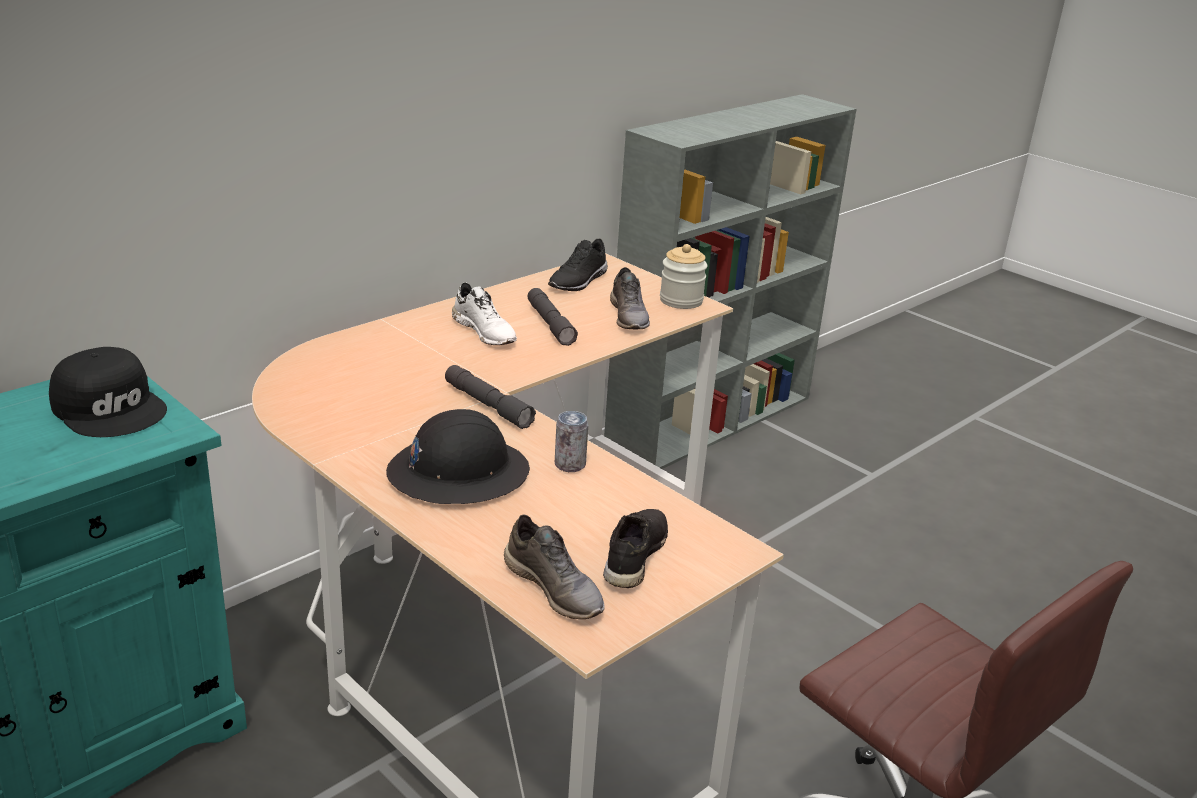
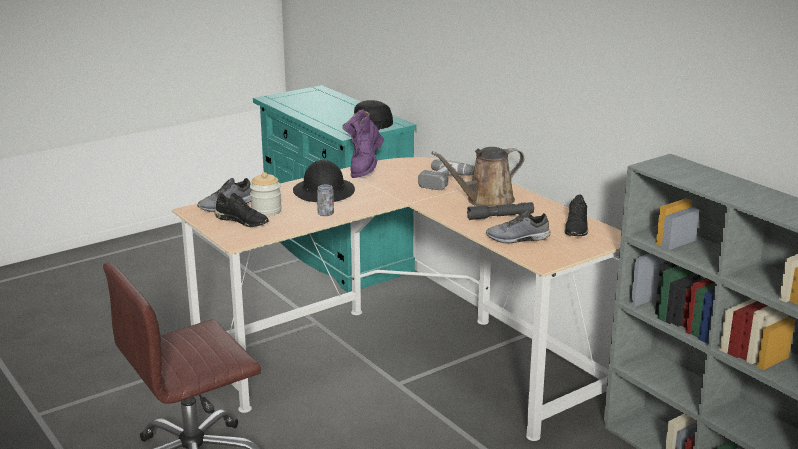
camera: 100 degrees right, 5 degrees down
grey flashlight [445,365,536,429] -> none
white shoe [452,282,517,345] -> brown watering can [431,147,524,207]
black shoe [548,239,608,291] -> black shoe turned 120 degrees counterclockwise [564,195,588,236]
jar [660,244,707,309] -> jar moved to [250,172,282,216]
none -> purple boot [343,109,384,178]
none -> power drill [418,160,475,190]

